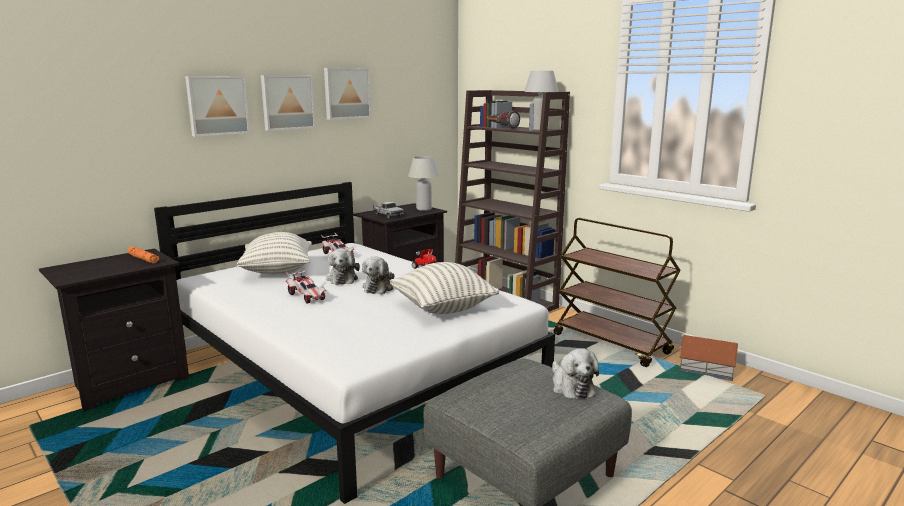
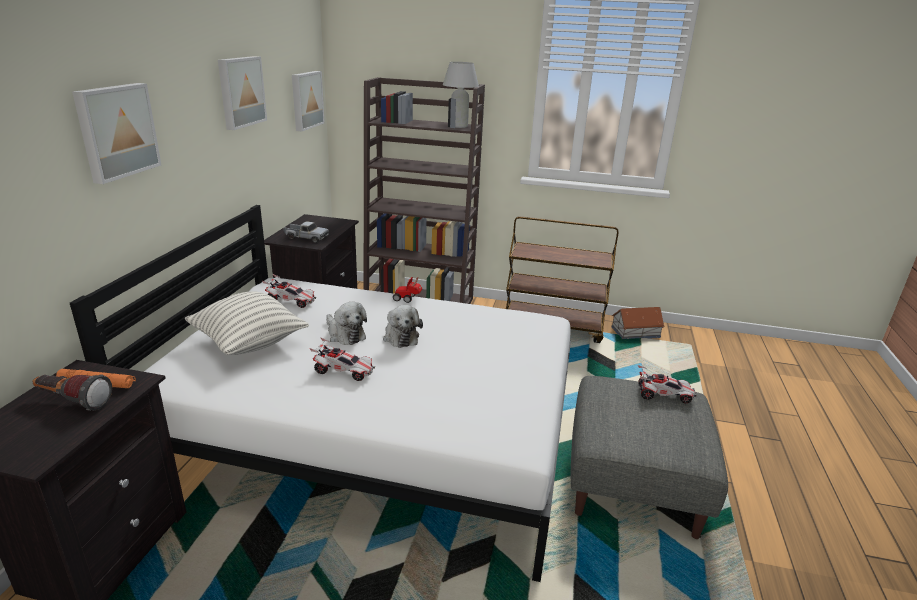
camera: 35 degrees left, 10 degrees up
picture [261,75,315,131] -> picture moved to [292,71,325,131]
pillow [389,262,499,314] -> none
white table lamp [408,156,439,211] -> none
flashlight [487,111,520,129] -> flashlight moved to [32,374,112,411]
plush toy [552,349,599,400] -> toy car [638,365,697,403]

